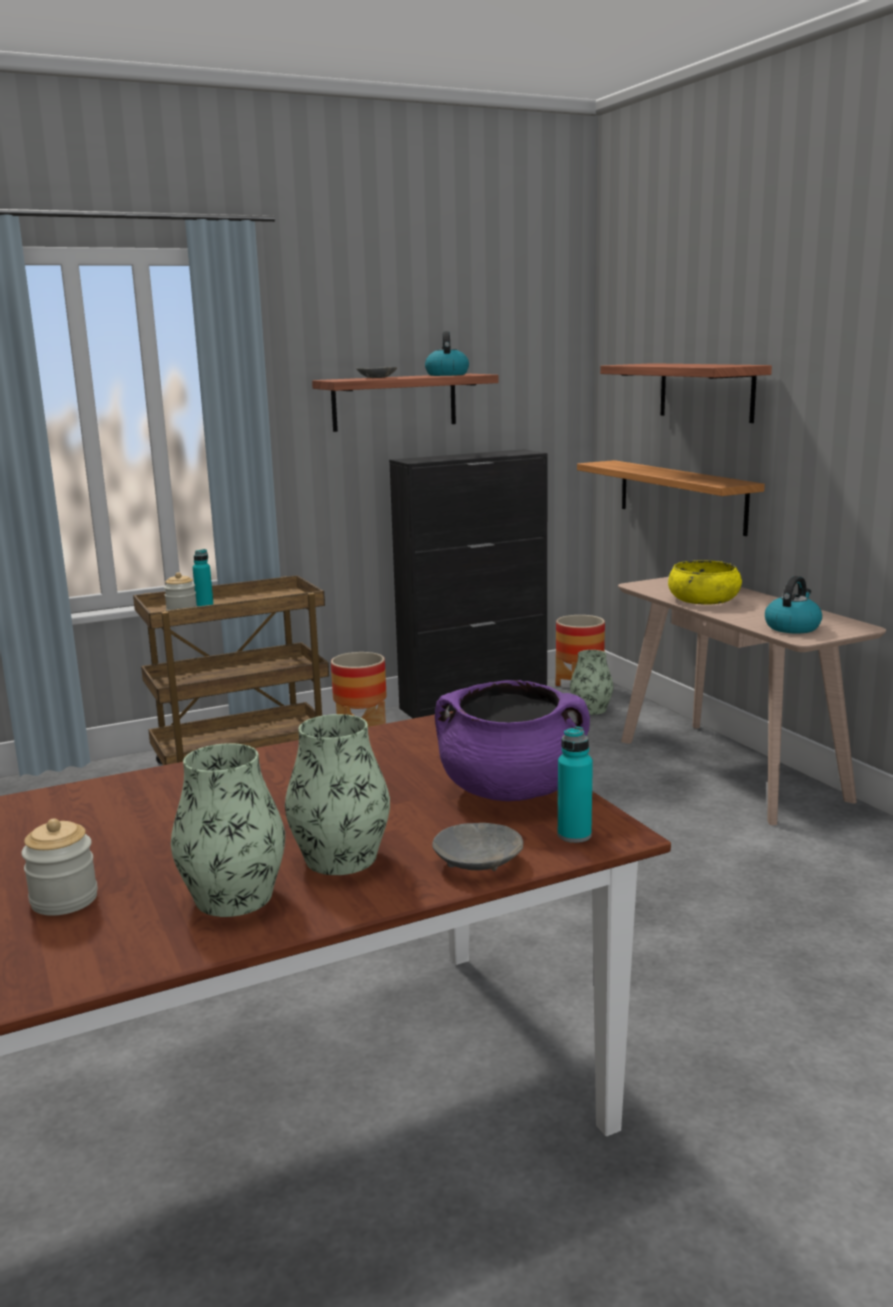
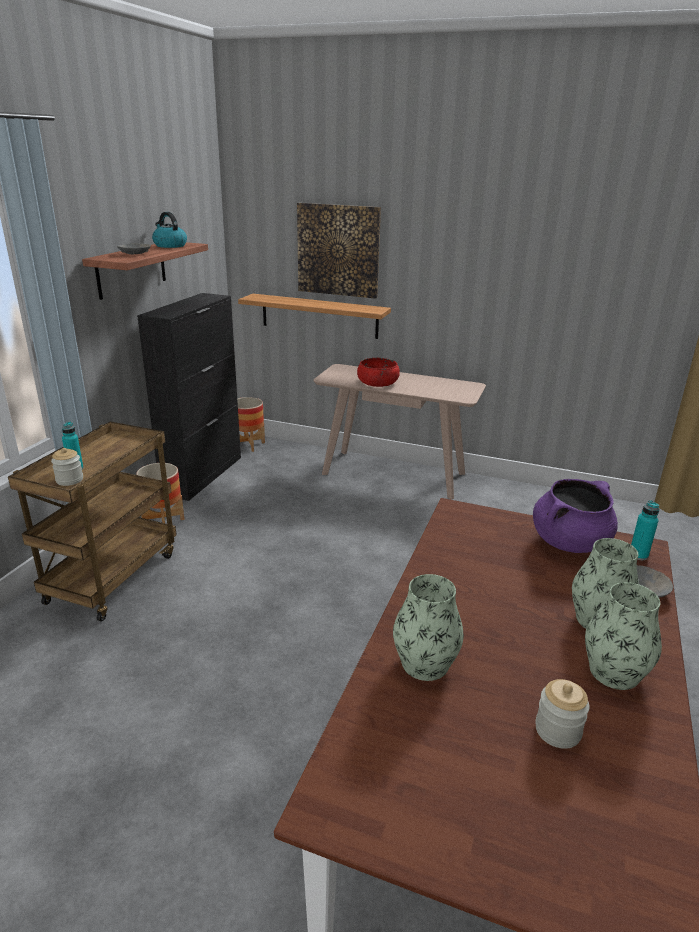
camera: 45 degrees left, 10 degrees up
vase [570,650,613,715] -> vase moved to [393,574,464,681]
shelf [600,363,772,423] -> picture [297,203,381,299]
yellow bowl [668,560,742,605] -> red bowl [357,358,400,387]
kettle [765,576,822,634] -> none

